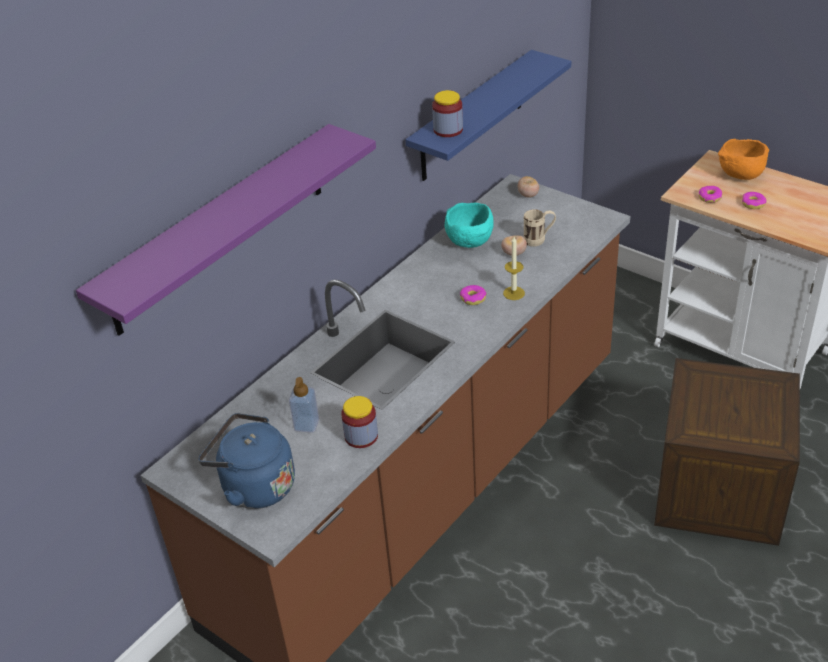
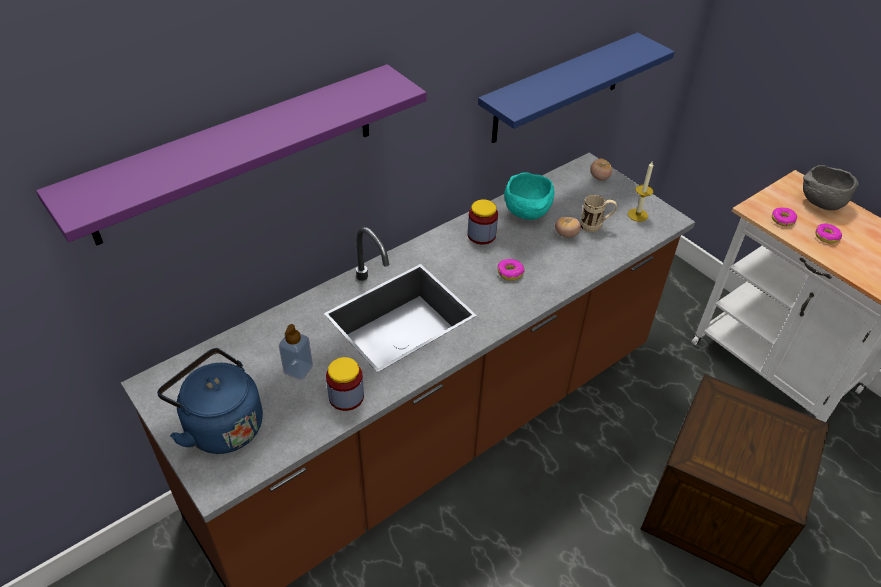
camera: 10 degrees right, 5 degrees up
jar [432,90,463,137] -> jar moved to [468,199,498,244]
candle [503,237,525,300] -> candle moved to [628,162,654,222]
orange bowl [718,139,769,180] -> grey bowl [803,165,859,210]

